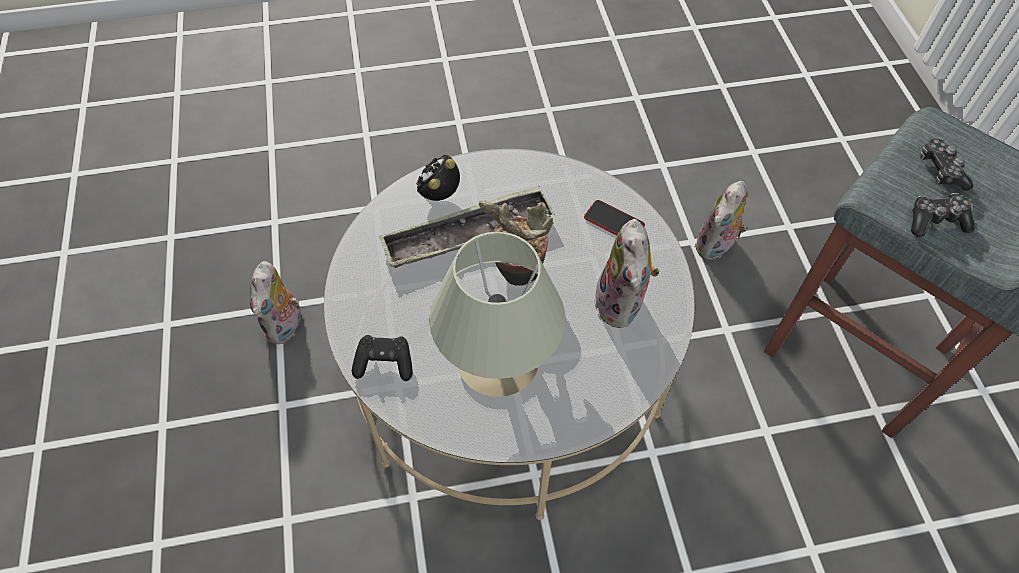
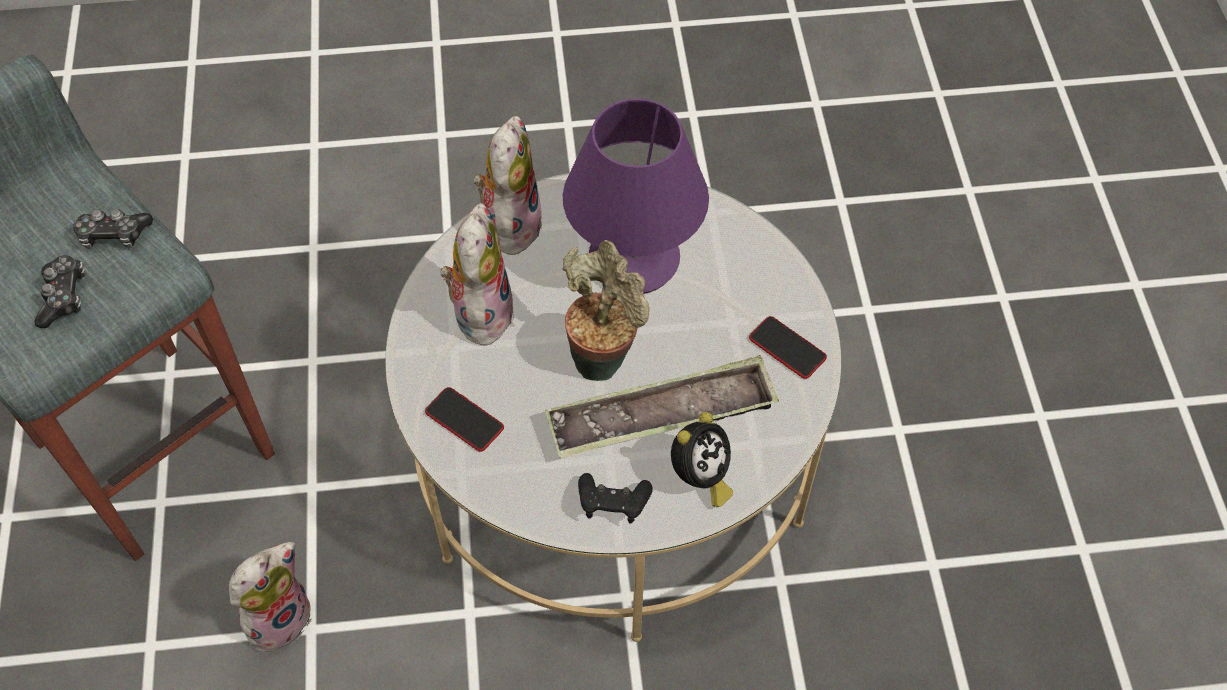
camera: 175 degrees left, 0 degrees up
plush toy [250,261,301,344] -> plush toy moved to [474,116,542,259]
black game controller [352,335,413,381] -> black game controller moved to [578,473,653,524]
beige table lamp [429,232,565,397] -> purple table lamp [563,98,709,294]
none -> phone [749,316,827,379]

